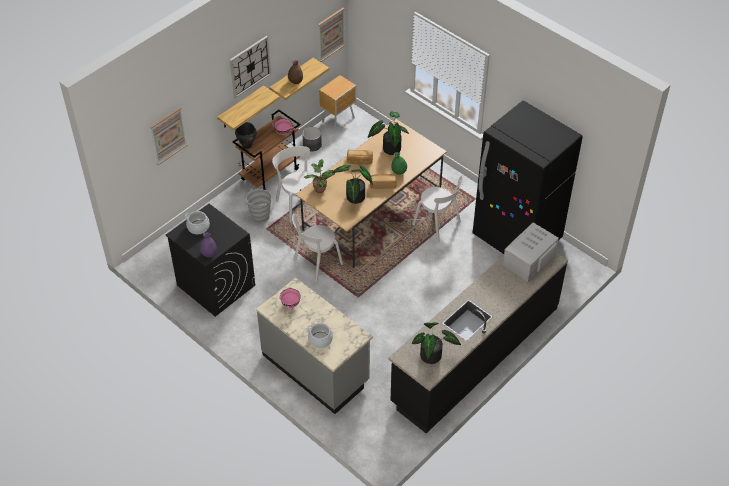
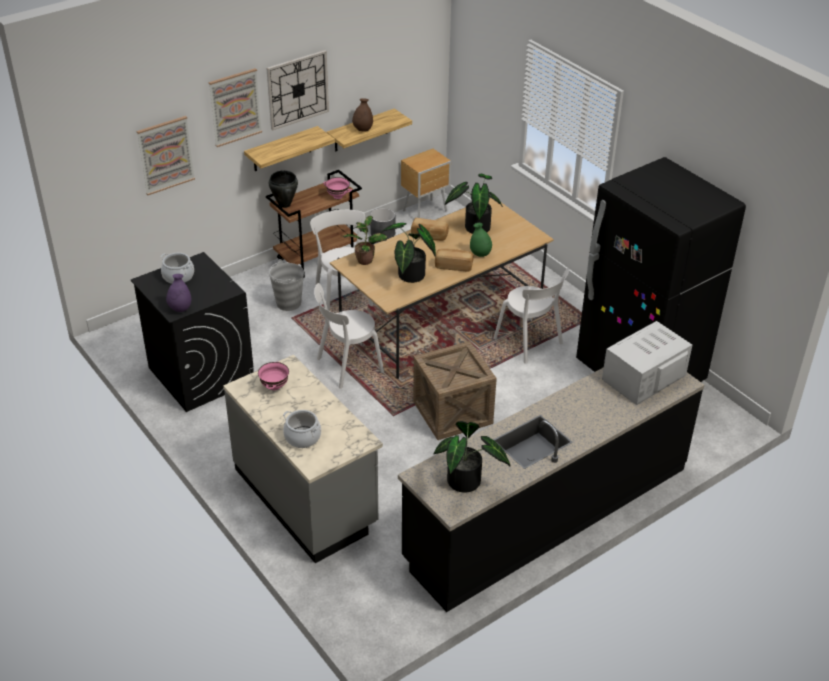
camera: 10 degrees right, 10 degrees down
picture [318,8,345,62] -> picture moved to [209,68,262,147]
none -> crate [413,341,497,440]

